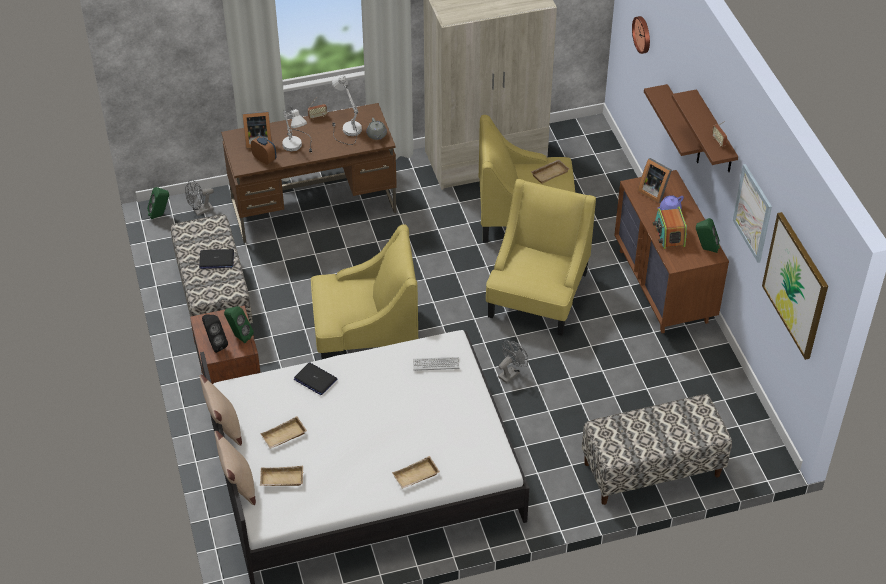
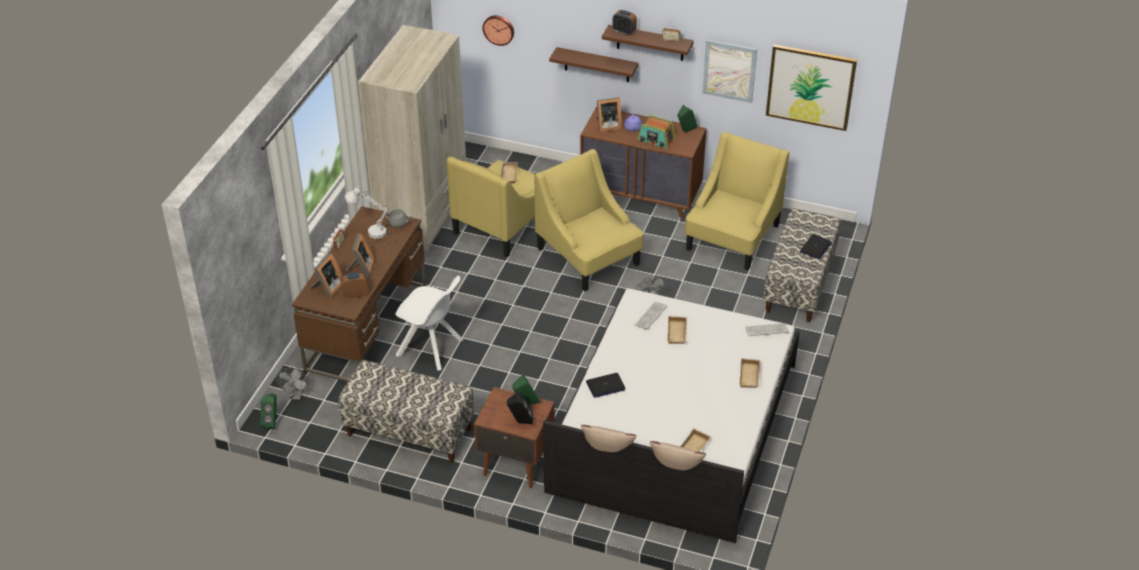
camera: 55 degrees left, 5 degrees down
laptop [199,249,234,269] -> laptop moved to [800,234,832,259]
beige tray [260,416,307,449] -> beige tray moved to [667,316,687,344]
white table lamp [282,109,312,152] -> picture frame [345,234,375,277]
yellow armchair [311,224,418,359] -> yellow armchair moved to [685,132,789,270]
none -> white chair [395,276,463,371]
none -> alarm clock [612,10,637,36]
none -> keyboard [745,323,789,336]

